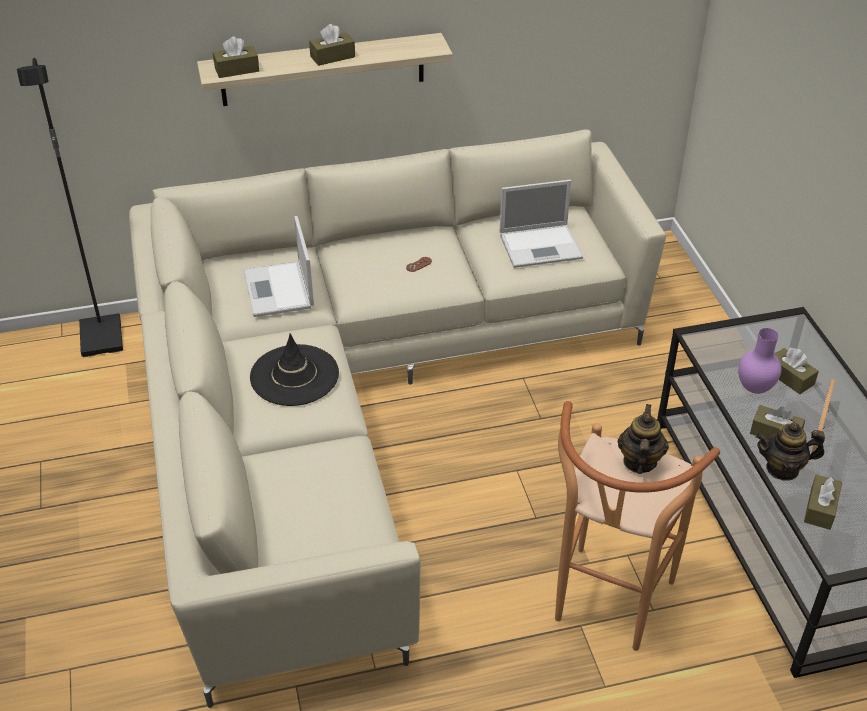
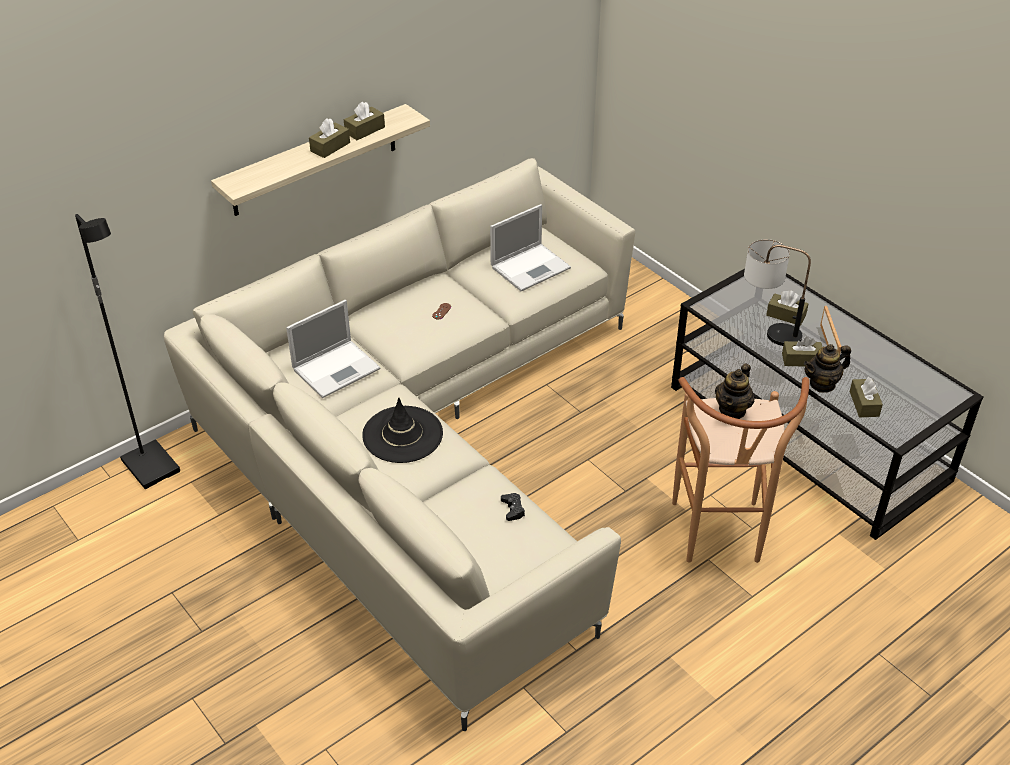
camera: 25 degrees left, 0 degrees up
brown tissue box [213,36,259,78] -> brown tissue box moved to [344,102,385,140]
laptop [244,216,314,317] -> laptop turned 90 degrees counterclockwise [286,300,380,398]
teapot [618,404,669,474] -> teapot turned 135 degrees counterclockwise [715,363,754,419]
purple vase [738,328,781,394] -> table lamp [744,239,811,346]
none -> black game controller [501,493,525,521]

